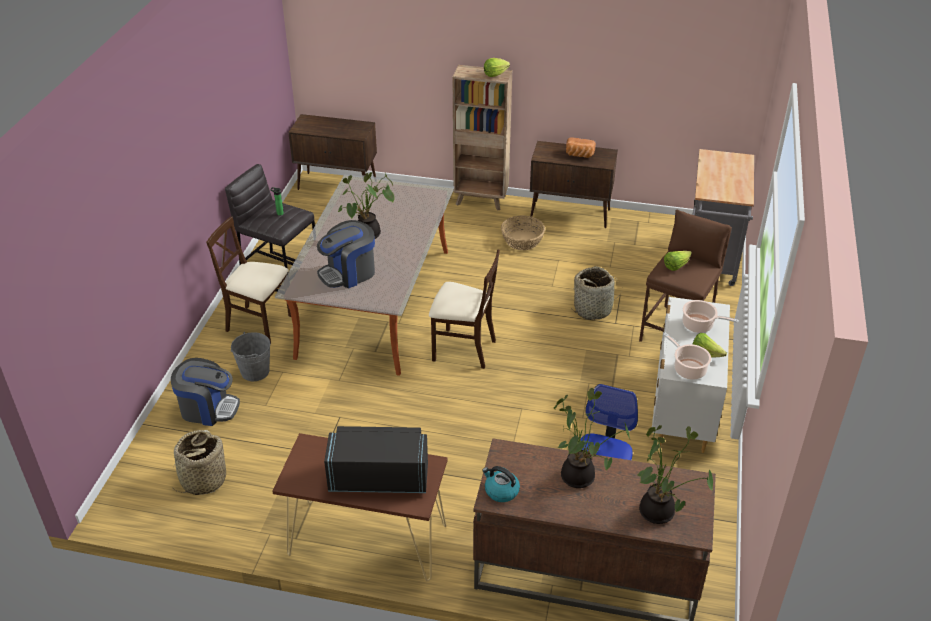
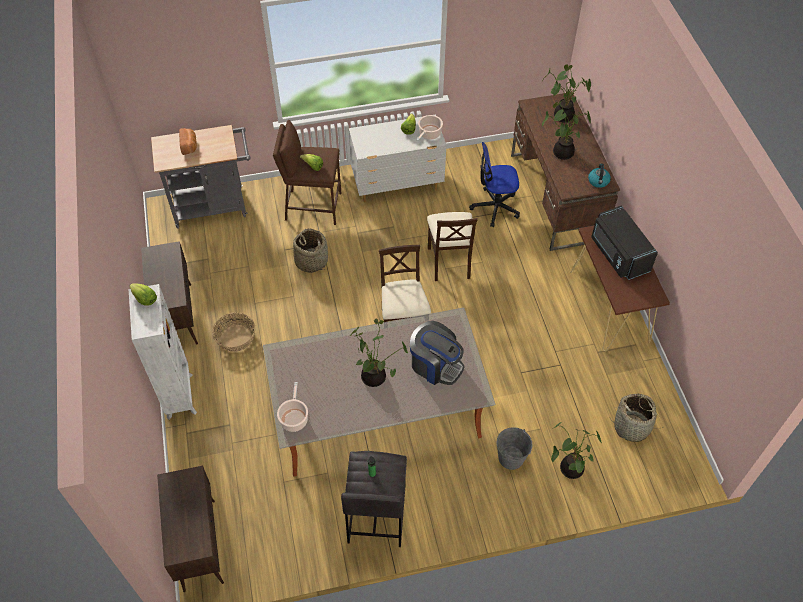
camera: 115 degrees left, 15 degrees up
coffee machine [171,358,240,426] -> potted plant [551,422,602,479]
beige chair [206,216,291,344] -> beige chair moved to [427,212,478,281]
brown bookcase [452,65,512,210] -> white bookcase [128,284,197,420]
bread [566,137,596,158] -> bread moved to [179,128,197,155]
cooking pot [682,300,739,333] -> cooking pot moved to [277,382,308,432]

